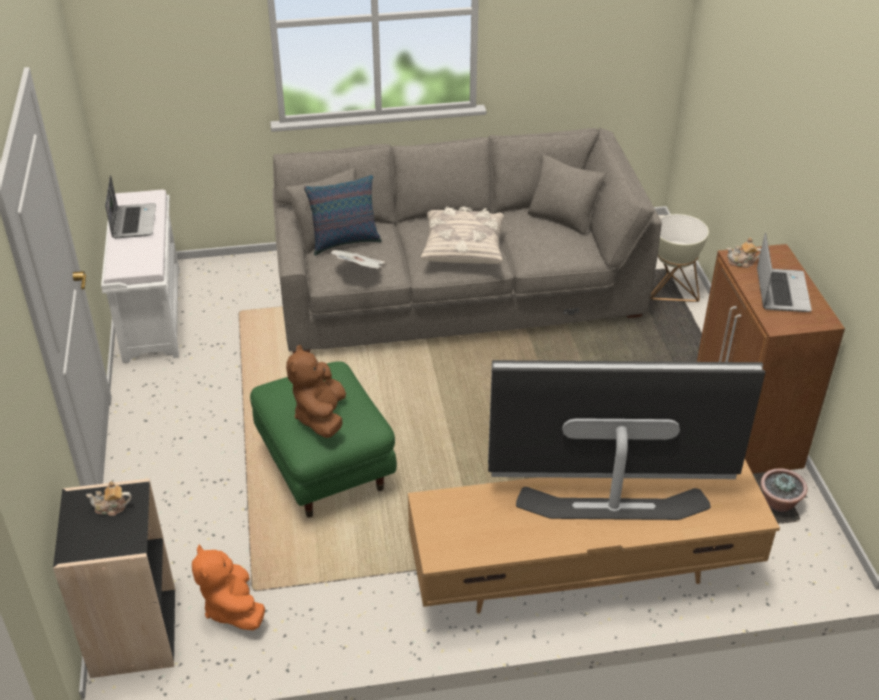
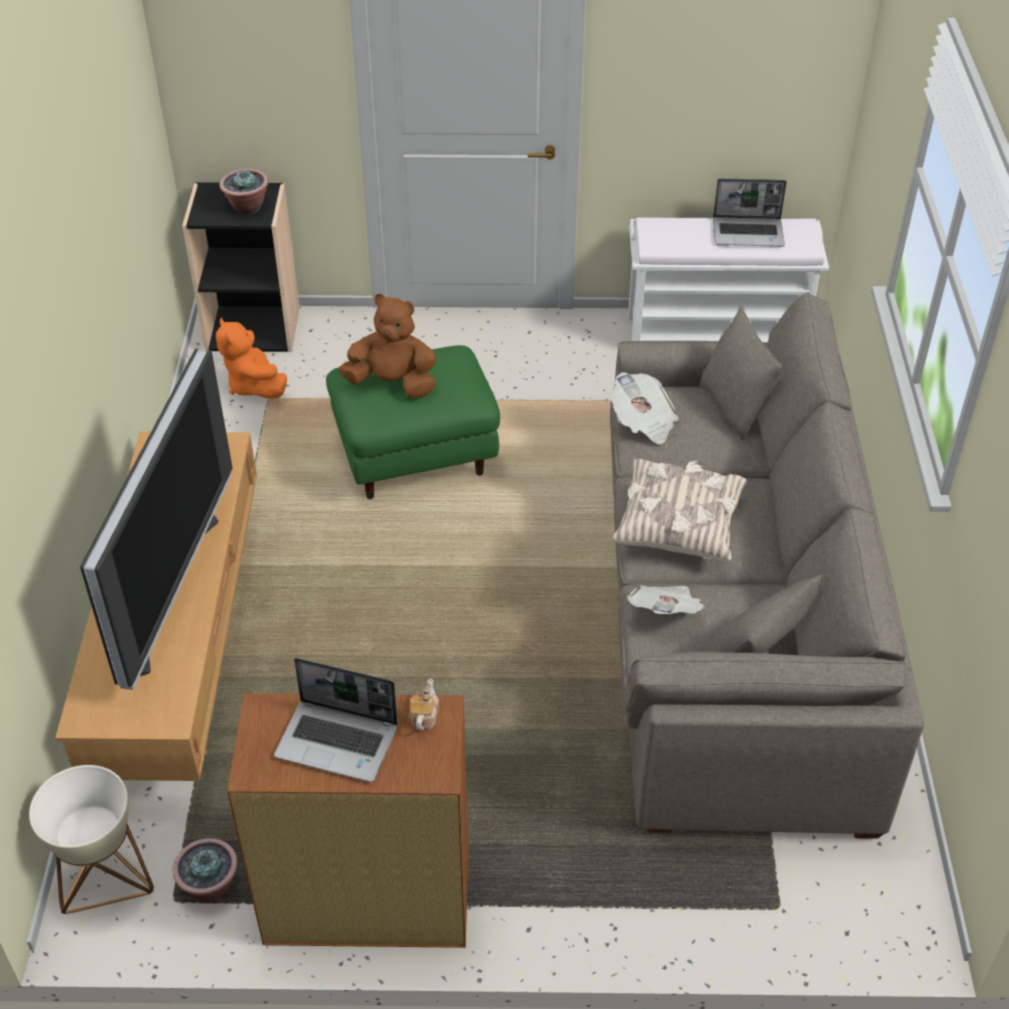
camera: 100 degrees right, 5 degrees up
teapot [86,481,132,516] -> potted plant [219,169,269,214]
orange plush toy [192,545,265,630] -> orange plush toy turned 105 degrees counterclockwise [216,318,287,399]
blue pillow [304,175,382,256] -> none
planter [650,214,709,302] -> planter moved to [29,765,154,914]
none -> newspaper [627,585,705,614]

